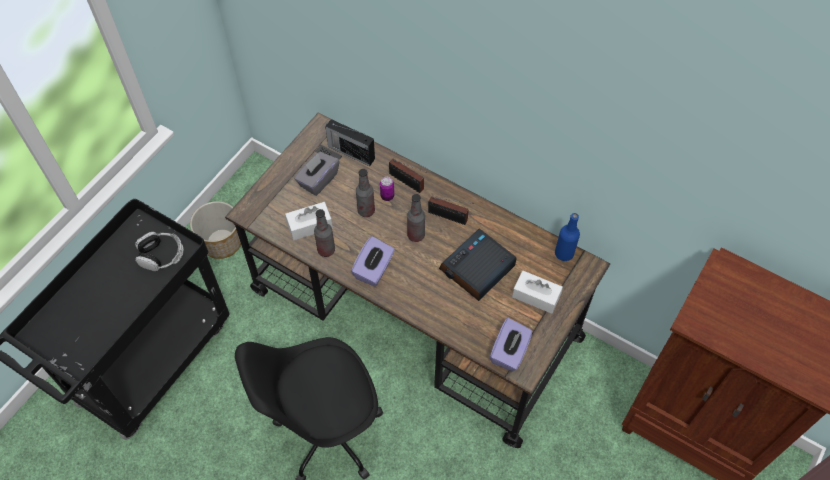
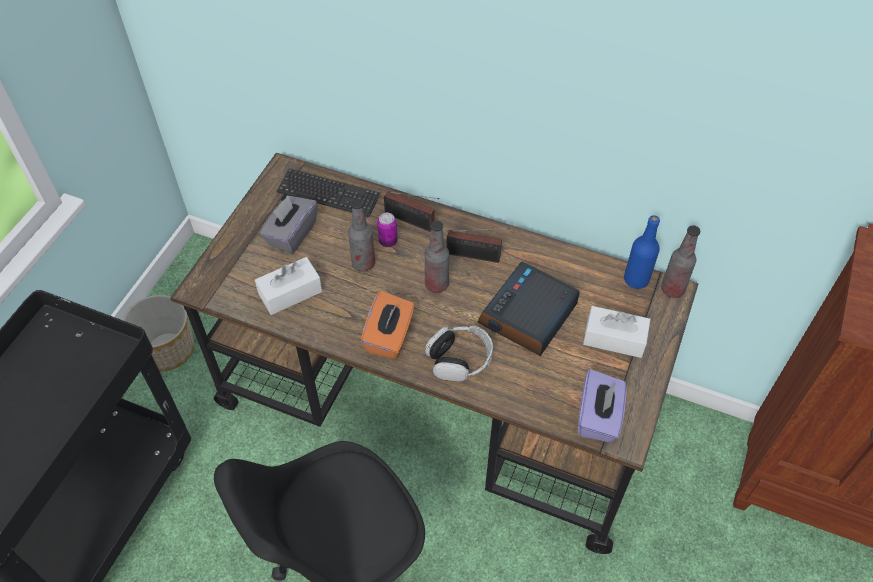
camera: 10 degrees left, 5 degrees down
headphones [135,232,184,271] -> headphones moved to [425,325,493,382]
bottle [314,209,335,257] -> bottle moved to [661,225,700,298]
radio [325,119,375,166] -> keyboard [277,168,380,217]
purple tissue box [351,236,395,287] -> orange tissue box [361,291,414,359]

